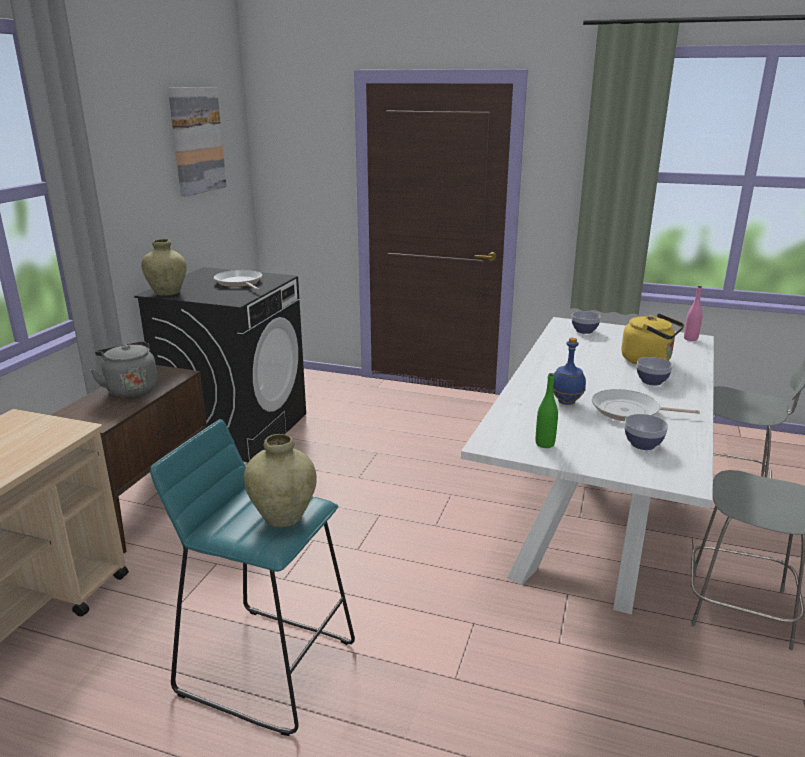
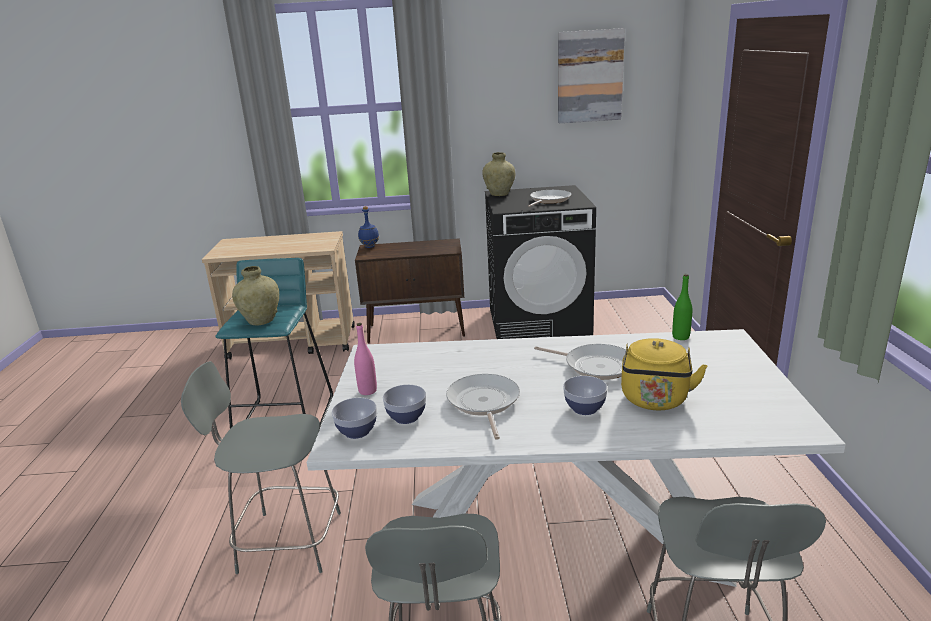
camera: 70 degrees right, 0 degrees up
grey kettle [90,341,158,397] -> none
green bottle [536,373,558,448] -> green bottle moved to [672,274,692,340]
blue bottle [553,338,586,405] -> blue bottle moved to [358,206,379,248]
bowl [572,311,601,334] -> bowl moved to [332,398,377,439]
pink bottle [684,286,702,341] -> pink bottle moved to [354,323,377,395]
none -> grey chair [181,361,341,574]
none -> frying pan [534,344,626,380]

